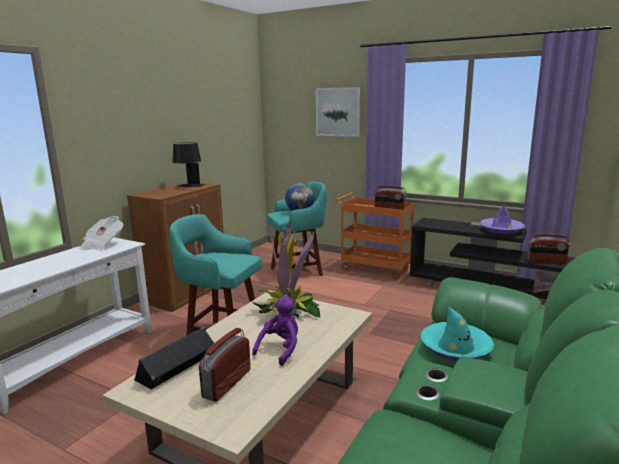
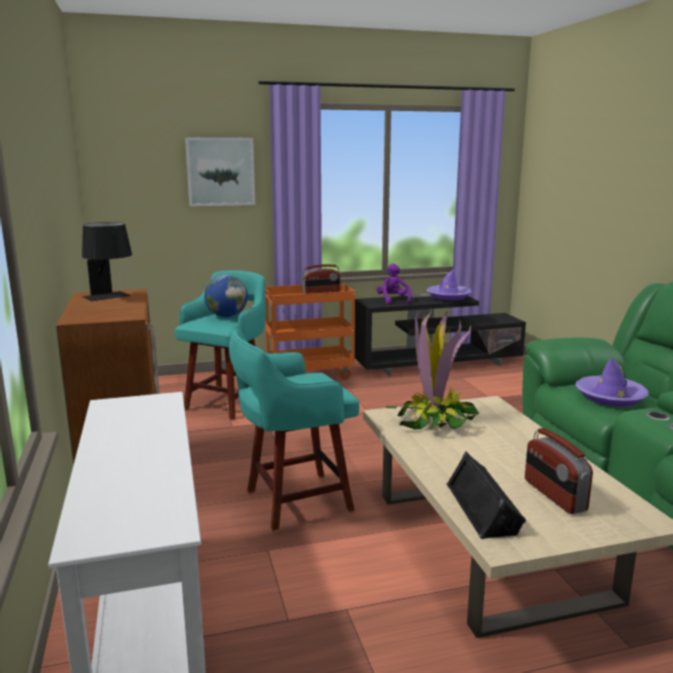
camera: 45 degrees left, 0 degrees up
newspaper [79,216,124,250] -> none
purple plush toy [252,296,298,366] -> purple plush toy moved to [376,264,412,304]
turquoise hat [421,306,494,361] -> purple hat [575,357,649,407]
radio [527,234,570,264] -> none

